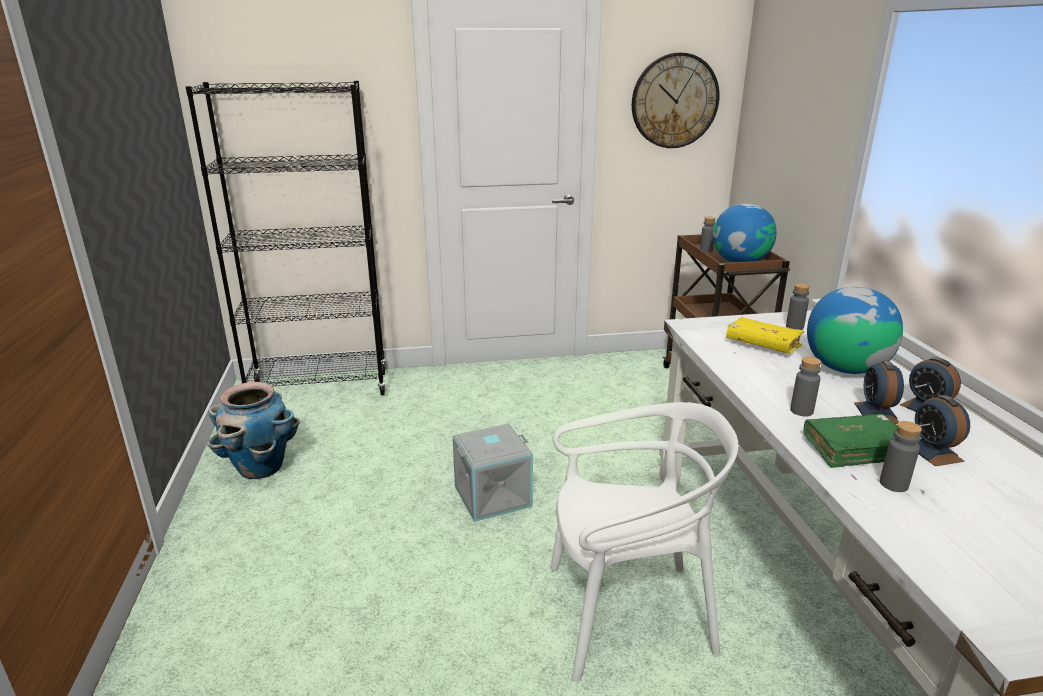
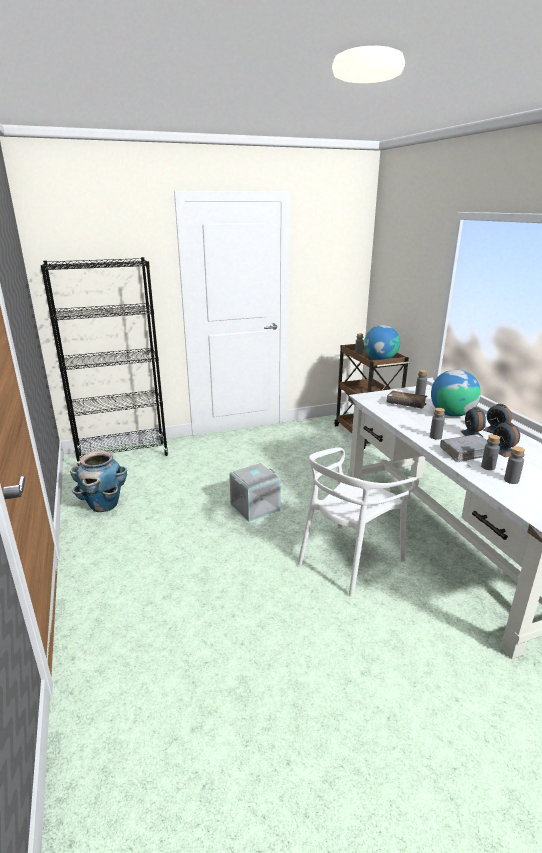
camera: 10 degrees left, 0 degrees up
white chair [550,402,738,682] -> white chair turned 150 degrees clockwise [298,447,419,597]
wall clock [632,52,720,148] -> none
yellow book [726,317,804,354] -> brown book [387,391,427,408]
green book [803,414,897,468] -> grey book [440,434,488,462]
none -> grey bottle [504,446,525,484]

